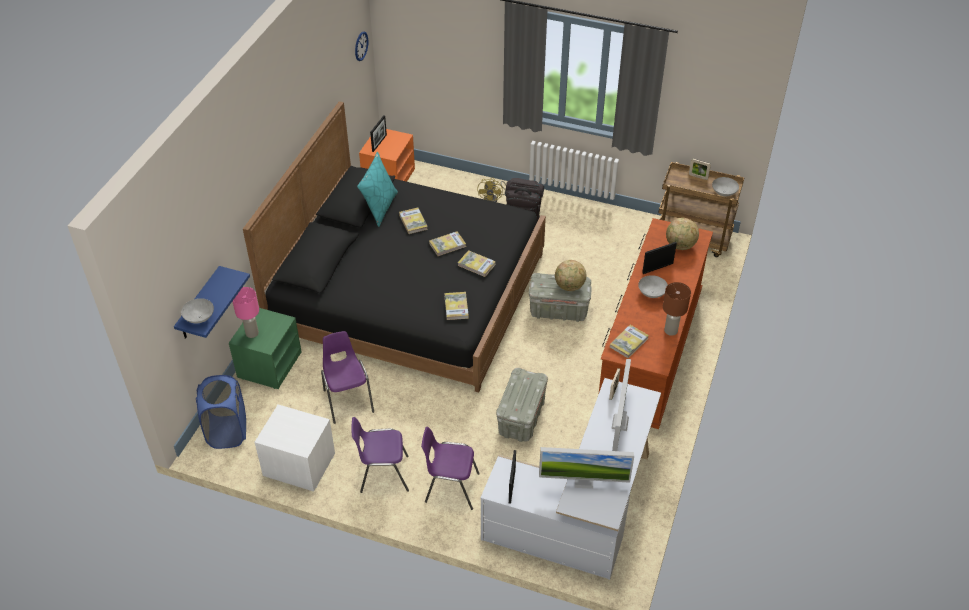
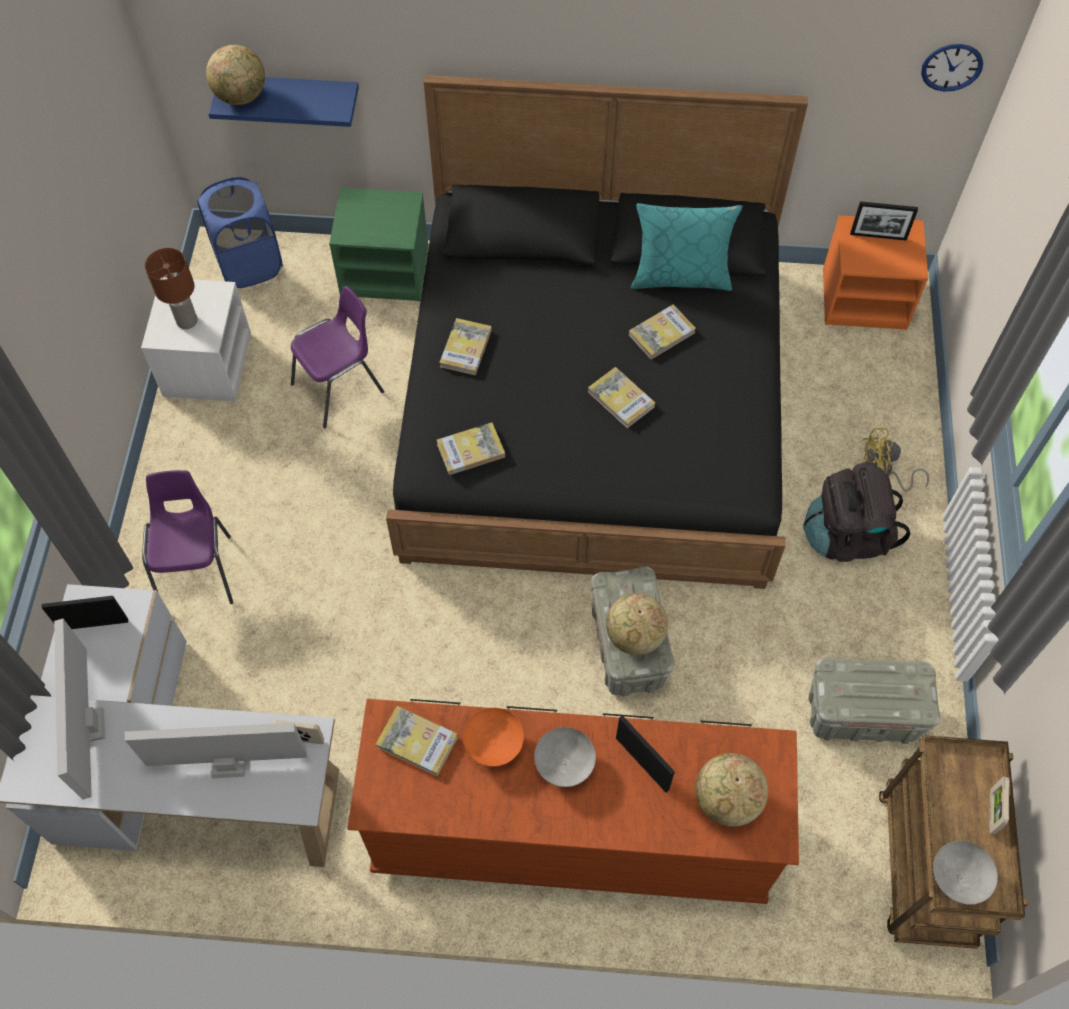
camera: 75 degrees right, 15 degrees up
grey bowl [181,298,214,323] -> globe [206,45,265,105]
pink table lamp [232,287,259,338] -> none
purple chair [352,417,409,493] -> none
book [458,250,496,277] -> book moved to [439,318,492,375]
grey storage box [496,368,548,442] -> grey storage box moved to [808,658,941,744]
brown table lamp [663,282,691,336] -> brown table lamp moved to [145,248,198,329]
none -> orange bowl [463,708,524,767]

